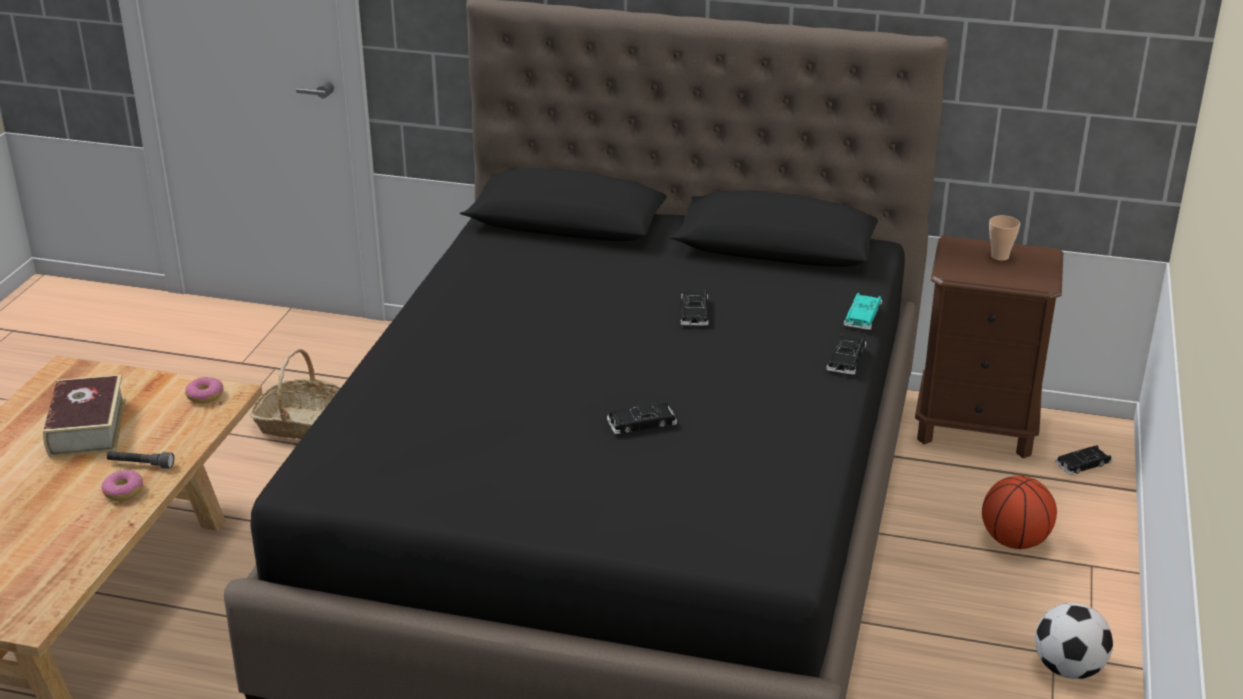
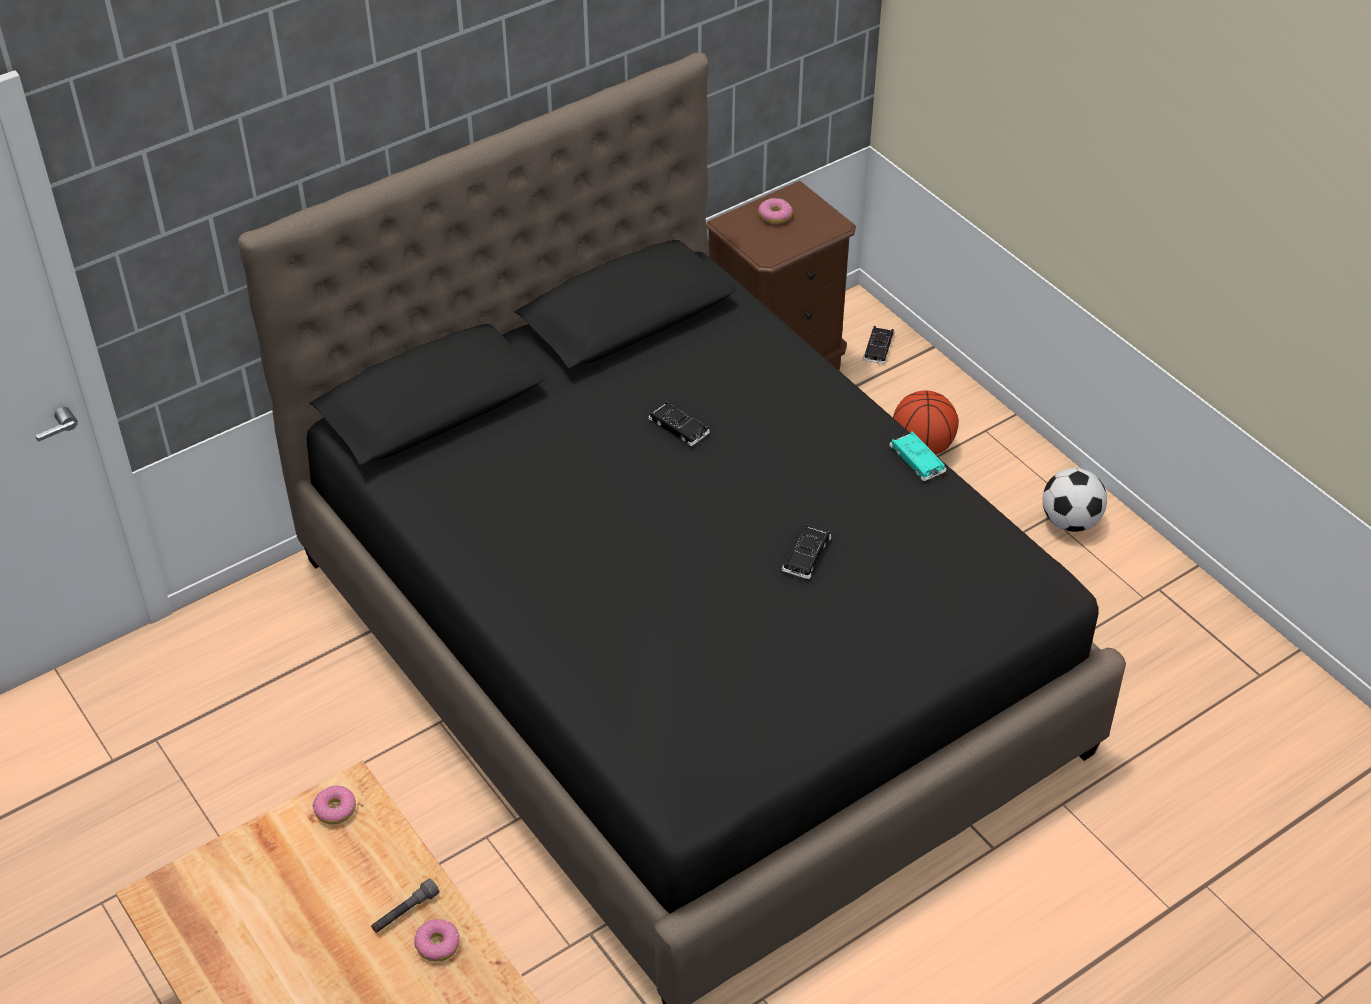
camera: 50 degrees left, 15 degrees up
book [43,374,126,457] -> none
basket [249,349,342,439] -> none
black toy car [826,334,866,375] -> none
turquoise toy car [844,293,882,330] -> turquoise toy car moved to [889,432,946,481]
cup [989,215,1020,261] -> donut [758,198,793,224]

